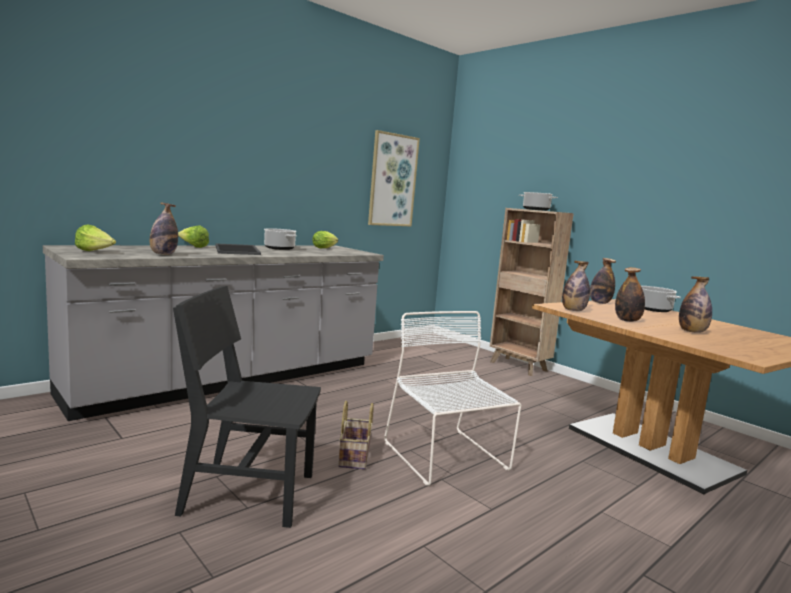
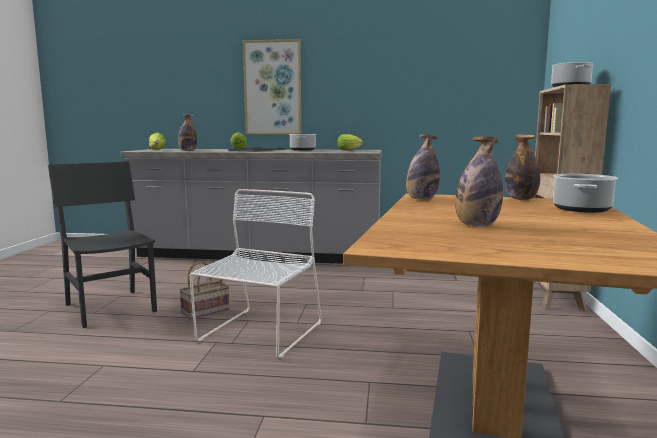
camera: 50 degrees right, 0 degrees up
picture [368,130,420,226] -> picture moved to [243,39,301,134]
bottle [615,267,645,322] -> none

